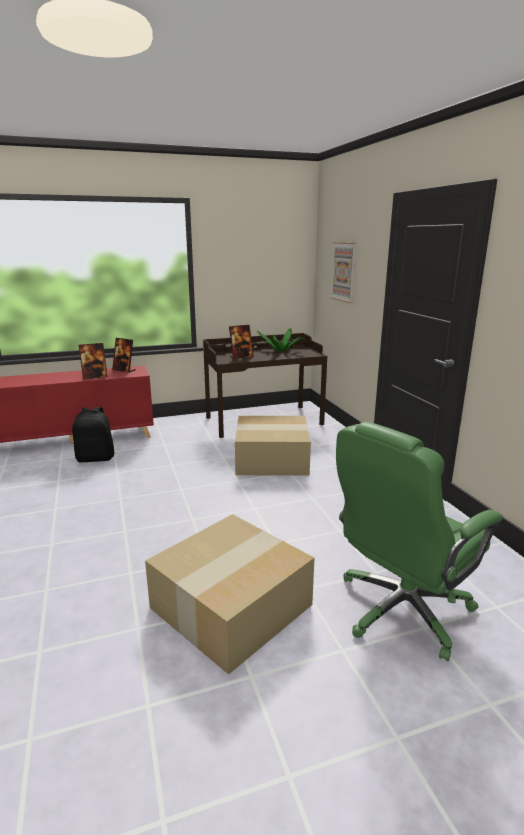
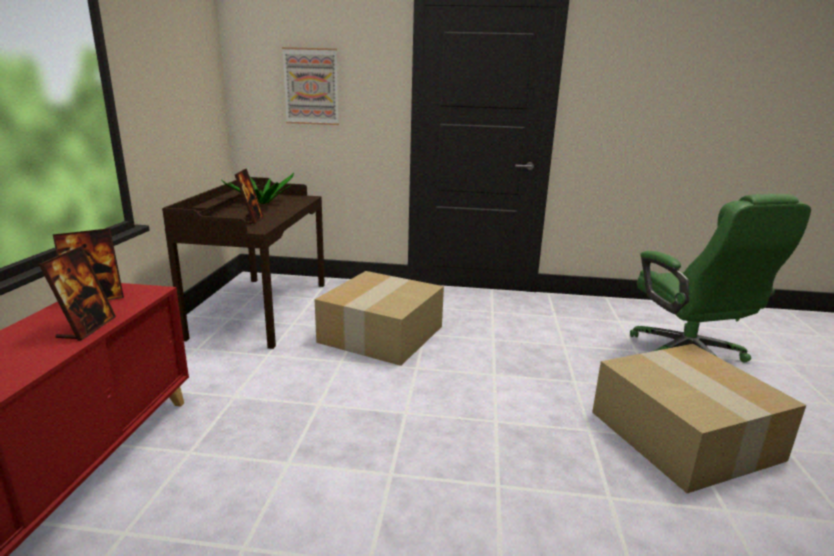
camera: 65 degrees left, 0 degrees up
black backpack [72,407,115,462] -> none

